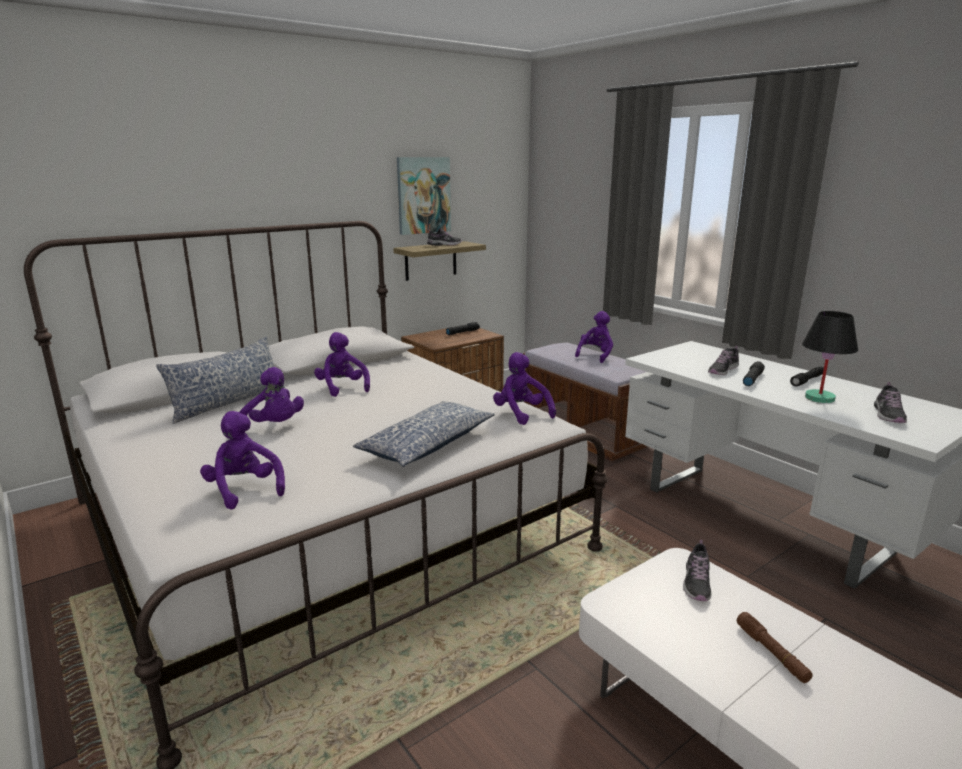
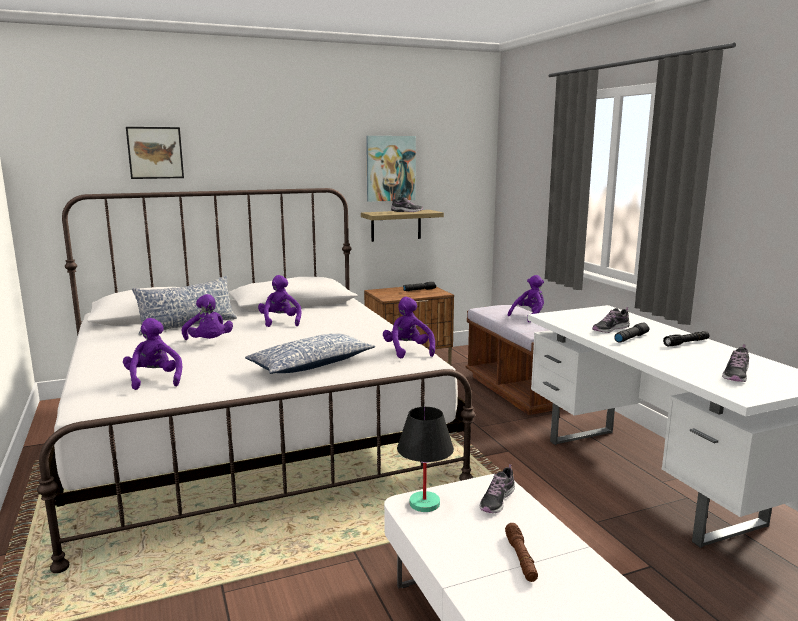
camera: 15 degrees right, 5 degrees down
black table lamp [802,311,858,403] -> black table lamp moved to [397,407,454,512]
none -> picture [126,127,184,179]

